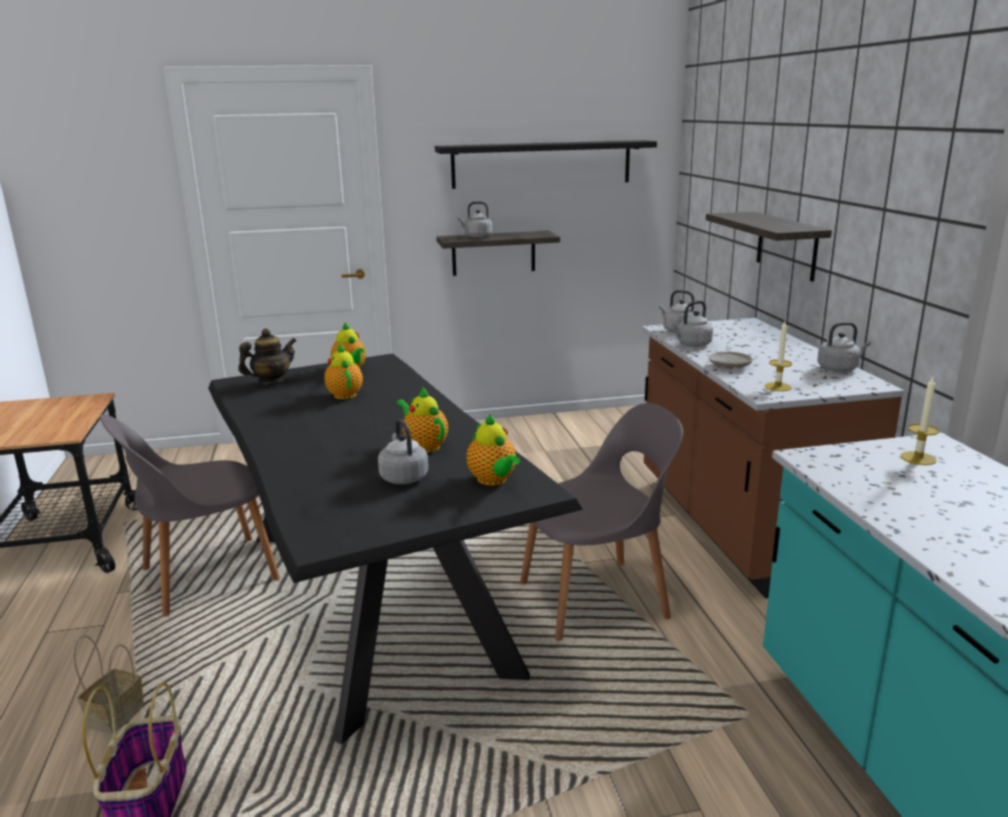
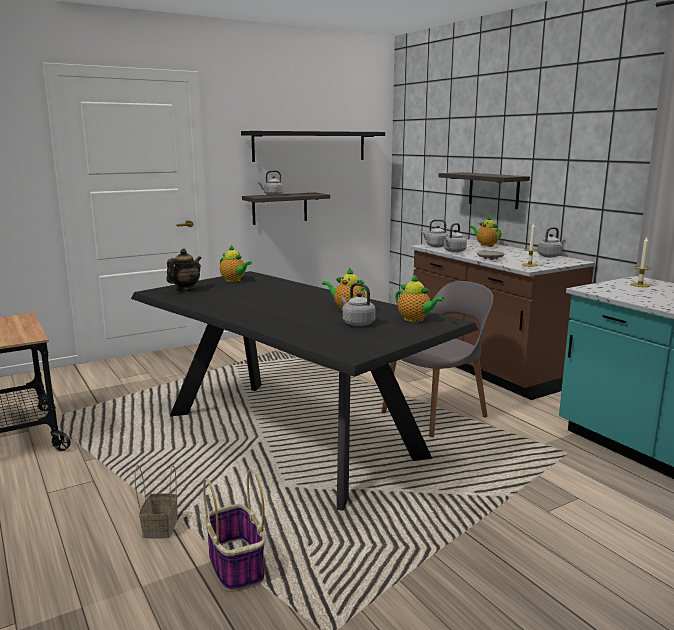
camera: 20 degrees left, 5 degrees down
grey chair [100,414,280,617] -> none
teapot [324,343,363,399] -> teapot moved to [469,216,501,247]

